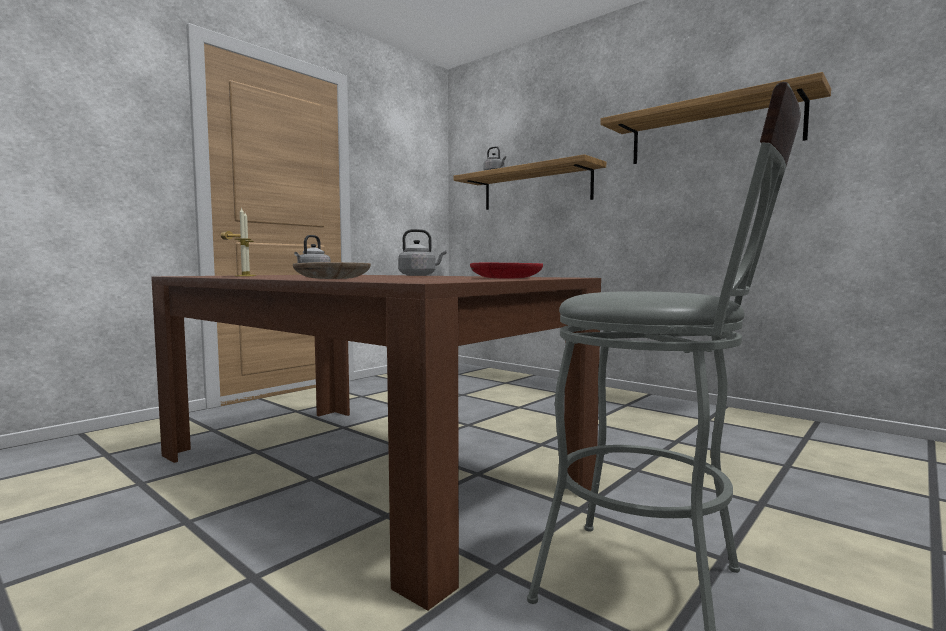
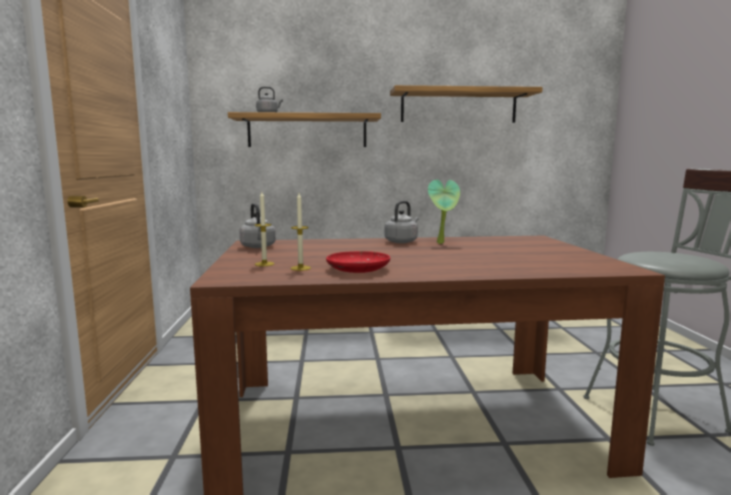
camera: 45 degrees left, 5 degrees up
beige plate [293,262,371,279] -> none
red plate [470,263,543,279] -> red plate moved to [326,251,390,273]
none -> potted plant [428,180,460,244]

